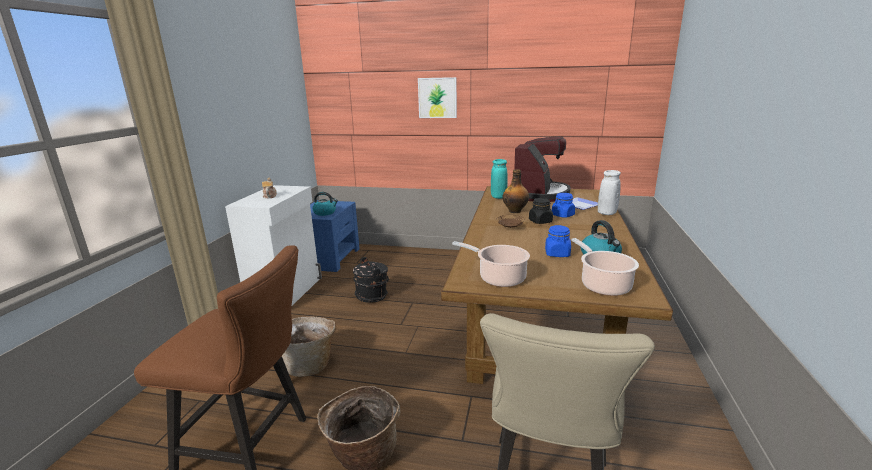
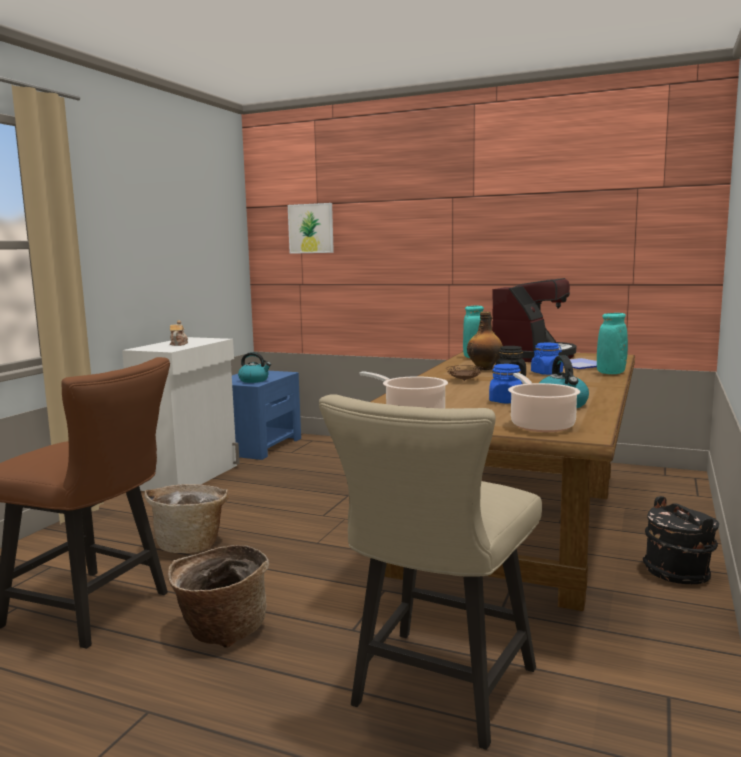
camera: 10 degrees right, 10 degrees down
black bucket [353,257,389,303] -> black bucket moved to [643,496,719,584]
picture [418,77,457,118] -> picture moved to [288,203,334,254]
white vase [598,170,621,215] -> turquoise vase [597,313,628,374]

